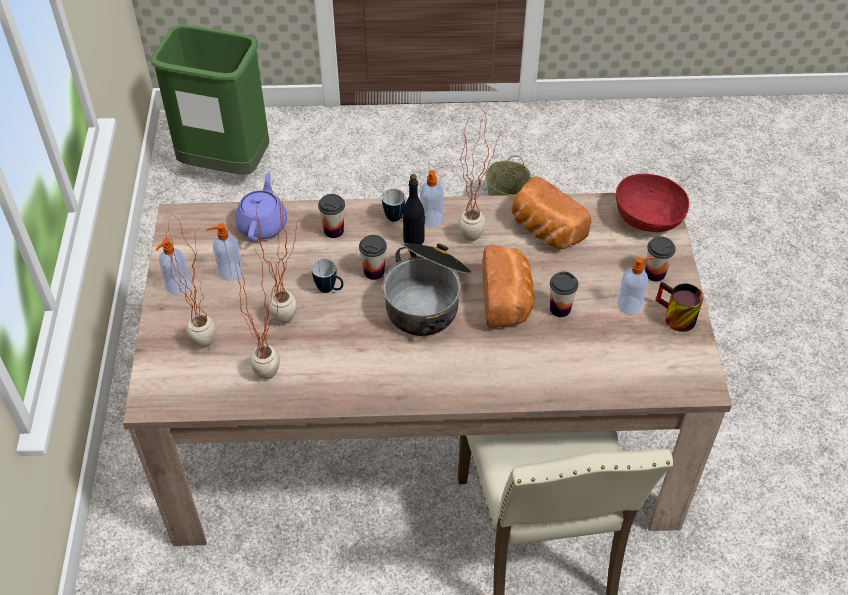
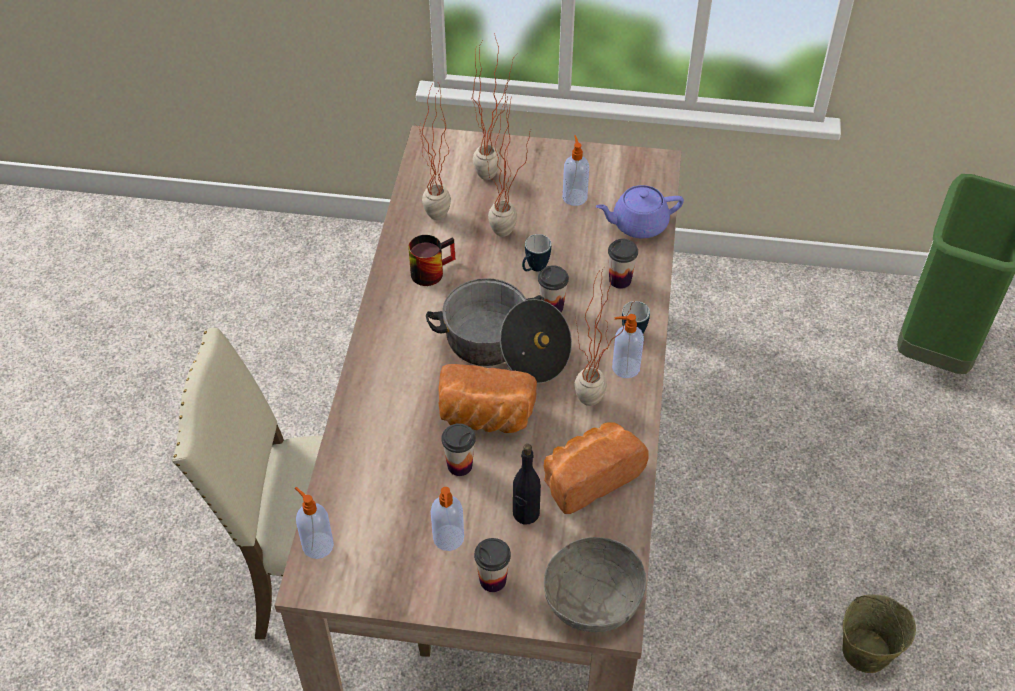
camera: 100 degrees right, 0 degrees up
soap dispenser [155,238,191,295] -> soap dispenser moved to [295,487,334,559]
purple teapot [235,173,287,242] -> purple teapot turned 150 degrees clockwise [596,185,684,238]
black bottle [403,174,425,245] -> black bottle moved to [513,444,541,525]
red bowl [616,174,689,232] -> grey bowl [544,537,646,632]
mug [656,281,703,332] -> mug moved to [408,235,455,286]

